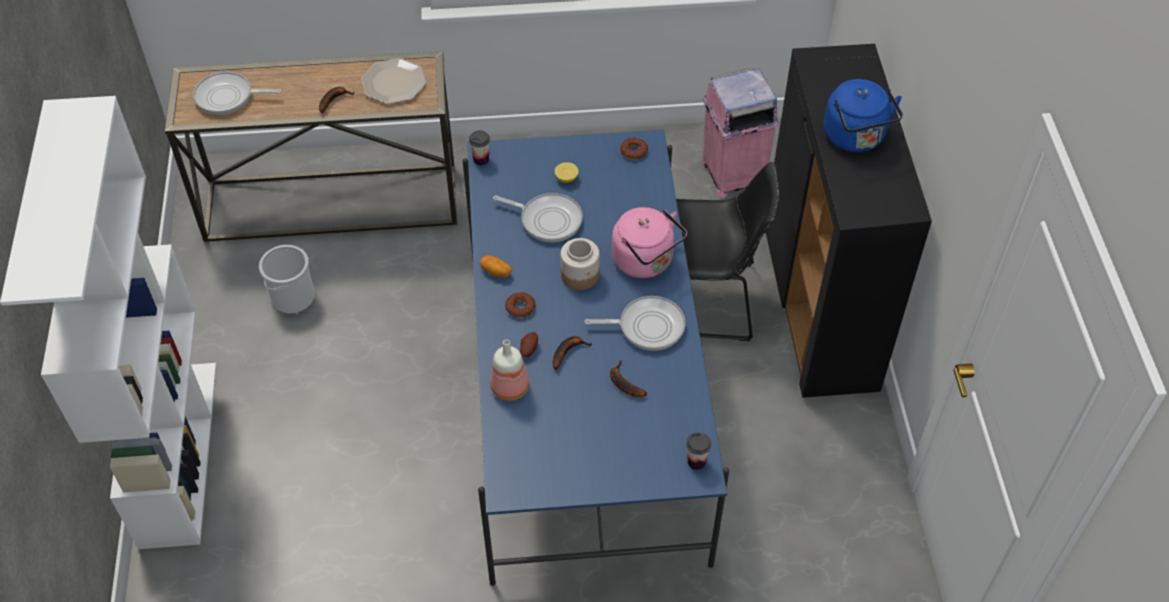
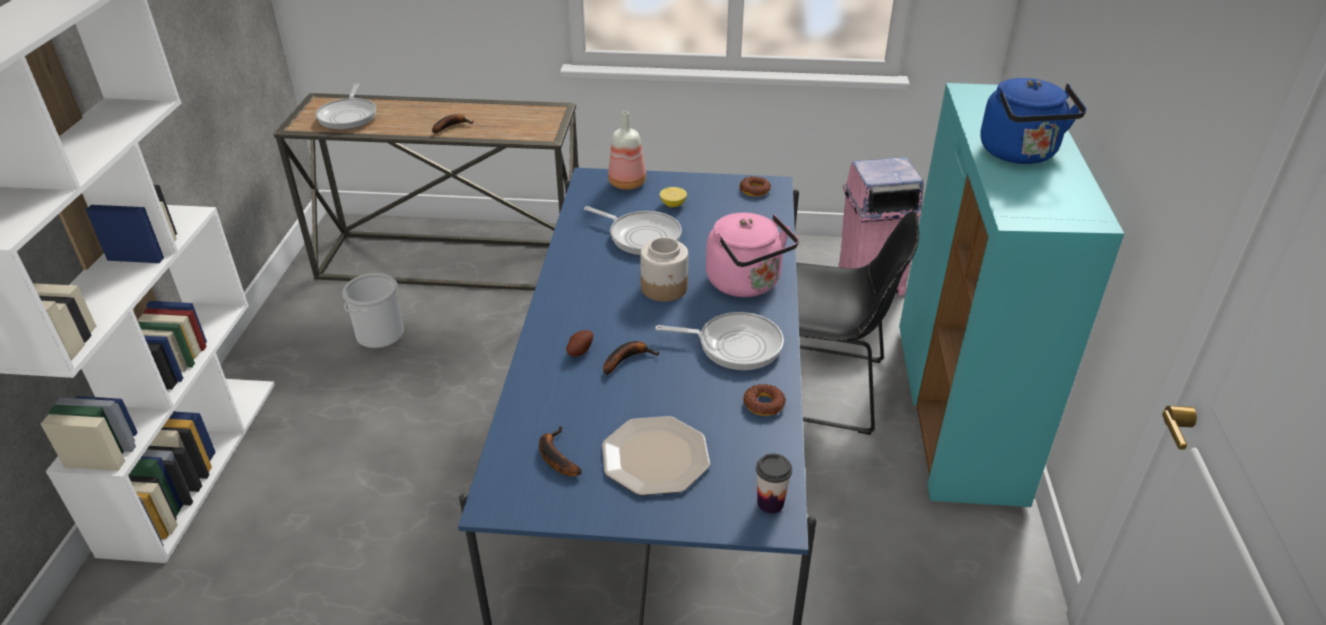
camera: 10 degrees right, 15 degrees down
frying pan [193,72,281,115] -> frying pan turned 105 degrees counterclockwise [316,83,376,130]
plate [361,58,427,104] -> plate moved to [602,416,710,495]
cup [469,130,490,166] -> none
potato [479,255,512,278] -> none
bottle [490,339,529,401] -> bottle moved to [608,111,646,190]
donut [505,292,536,318] -> donut moved to [743,384,786,416]
banana [610,360,647,398] -> banana moved to [539,426,582,476]
black cabinet [766,44,932,398] -> turquoise cabinet [899,83,1124,507]

